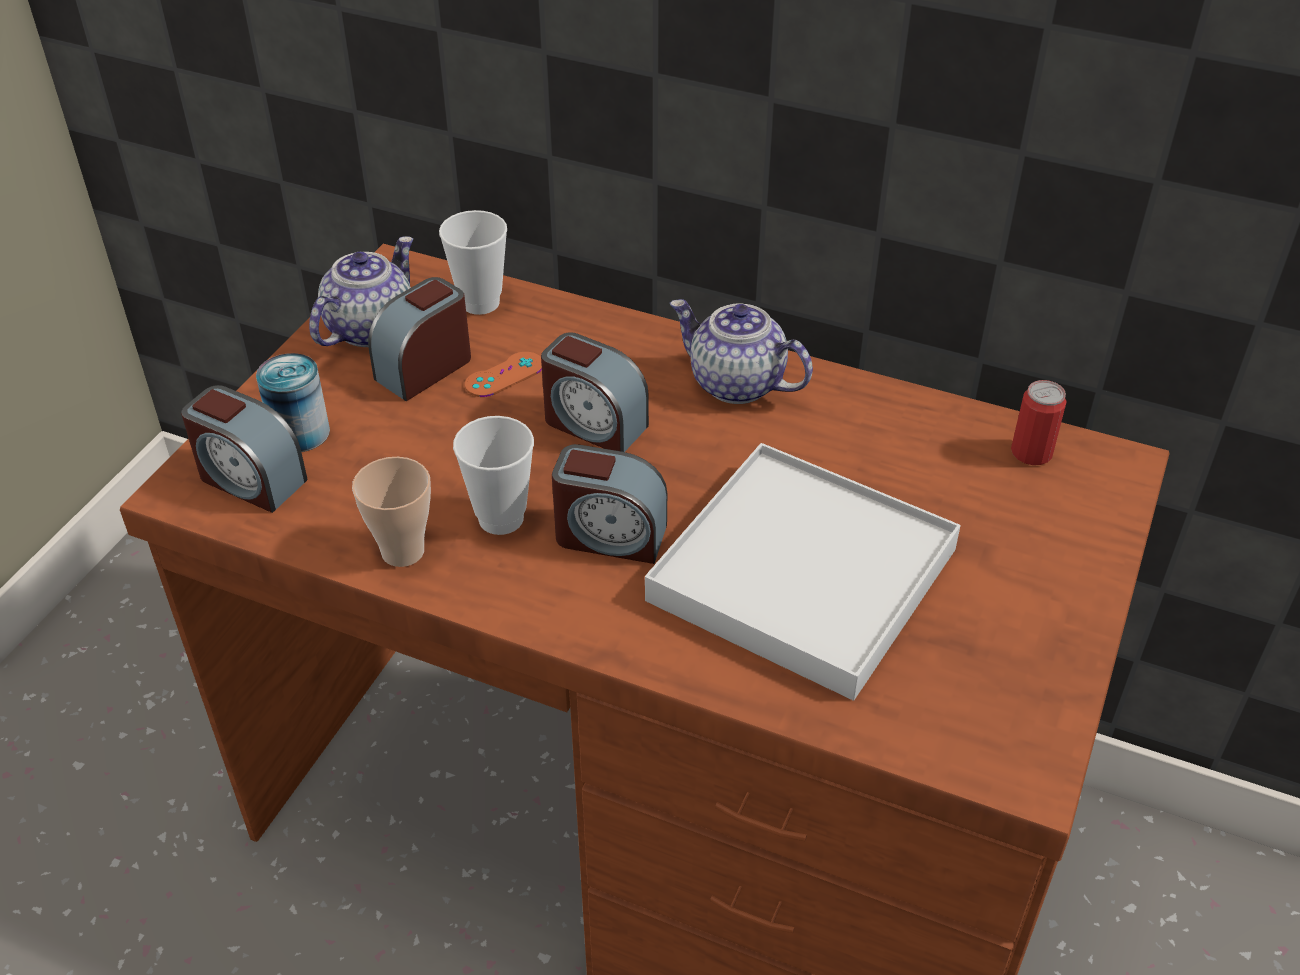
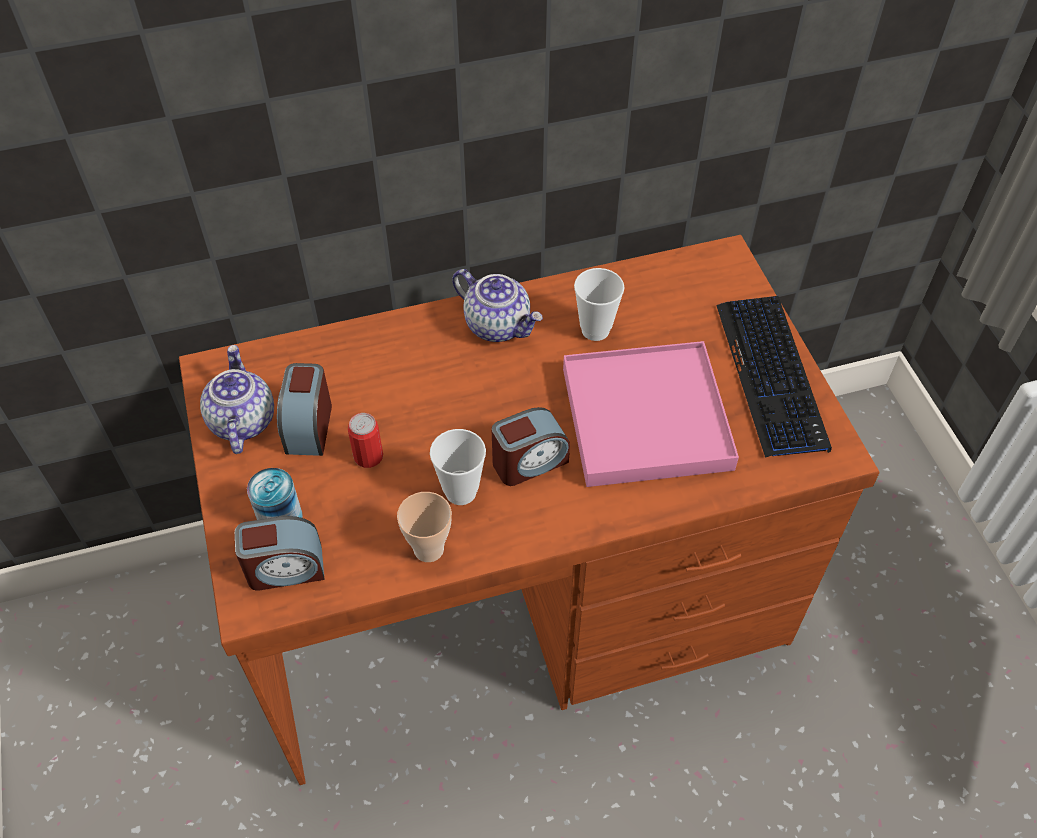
camera: 40 degrees left, 10 degrees up
cup [439,210,507,315] -> cup moved to [574,268,624,341]
orange game controller [465,352,542,397] -> none
alarm clock [541,332,649,452] -> none
white tray [645,443,961,701] -> pink tray [563,341,739,487]
teapot [670,299,813,404] -> teapot turned 135 degrees counterclockwise [452,269,543,342]
can [1011,380,1067,465] -> can moved to [348,413,383,468]
none -> keyboard [716,296,832,458]

